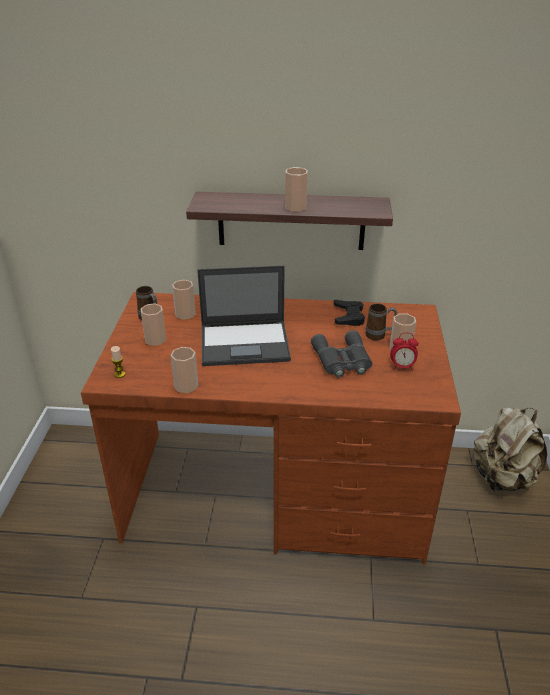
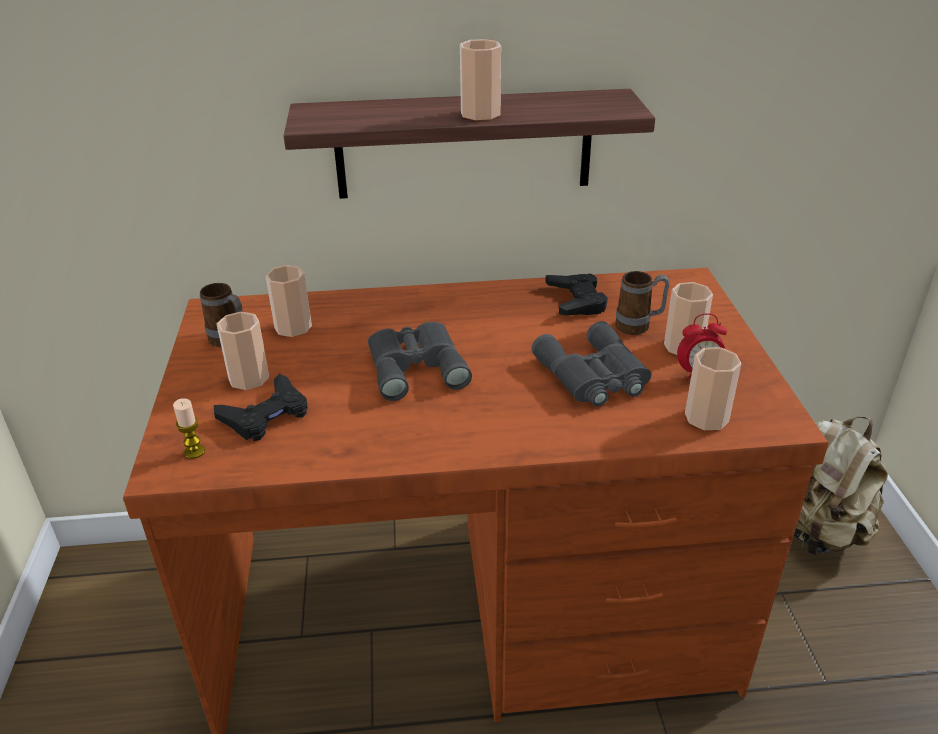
camera: 10 degrees left, 0 degrees up
cup [171,347,198,393] -> cup moved to [685,347,741,430]
laptop [197,266,291,366] -> grey binoculars [368,322,472,401]
none -> black game controller [214,374,308,441]

